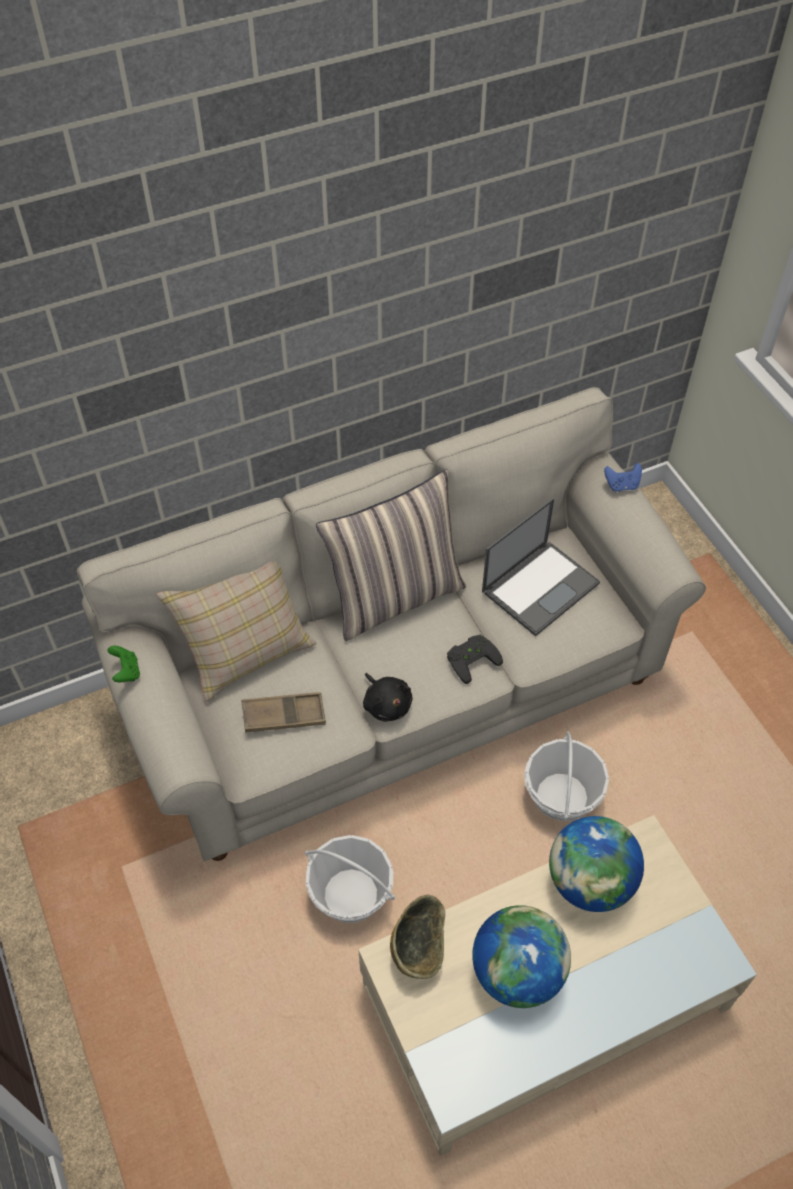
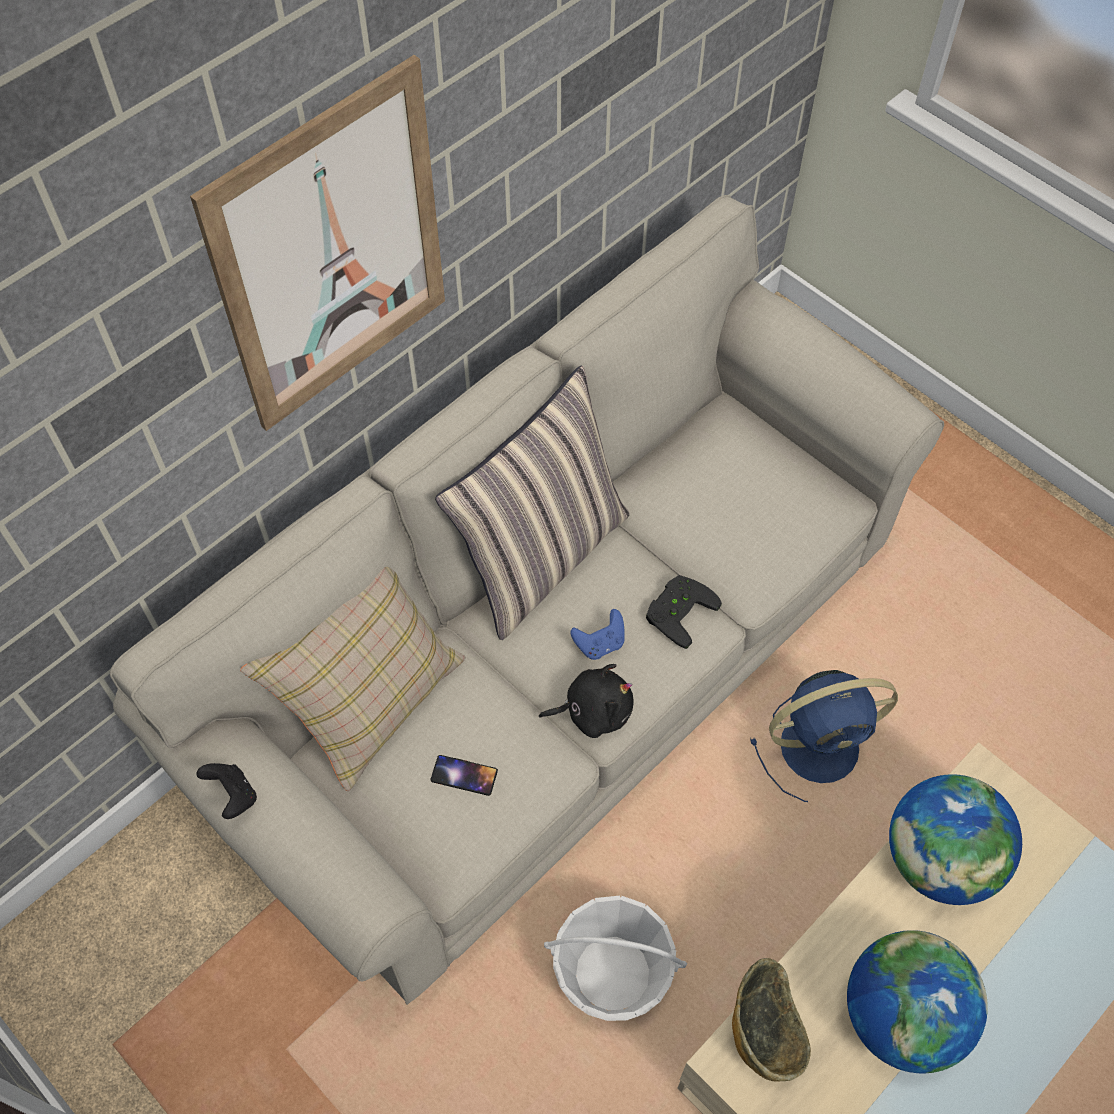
camera: 20 degrees left, 5 degrees up
green game controller [108,646,140,682] -> black game controller [196,763,257,819]
brown tray [242,692,326,733] -> phone [430,755,498,796]
black plush toy [363,673,413,722] -> black plush toy turned 45 degrees counterclockwise [539,664,634,738]
laptop [482,498,600,637] -> none
basket [524,731,609,821] -> blue fan [750,670,898,802]
blue game controller [604,463,642,492] -> blue game controller moved to [570,609,625,660]
none -> picture [190,55,445,431]

